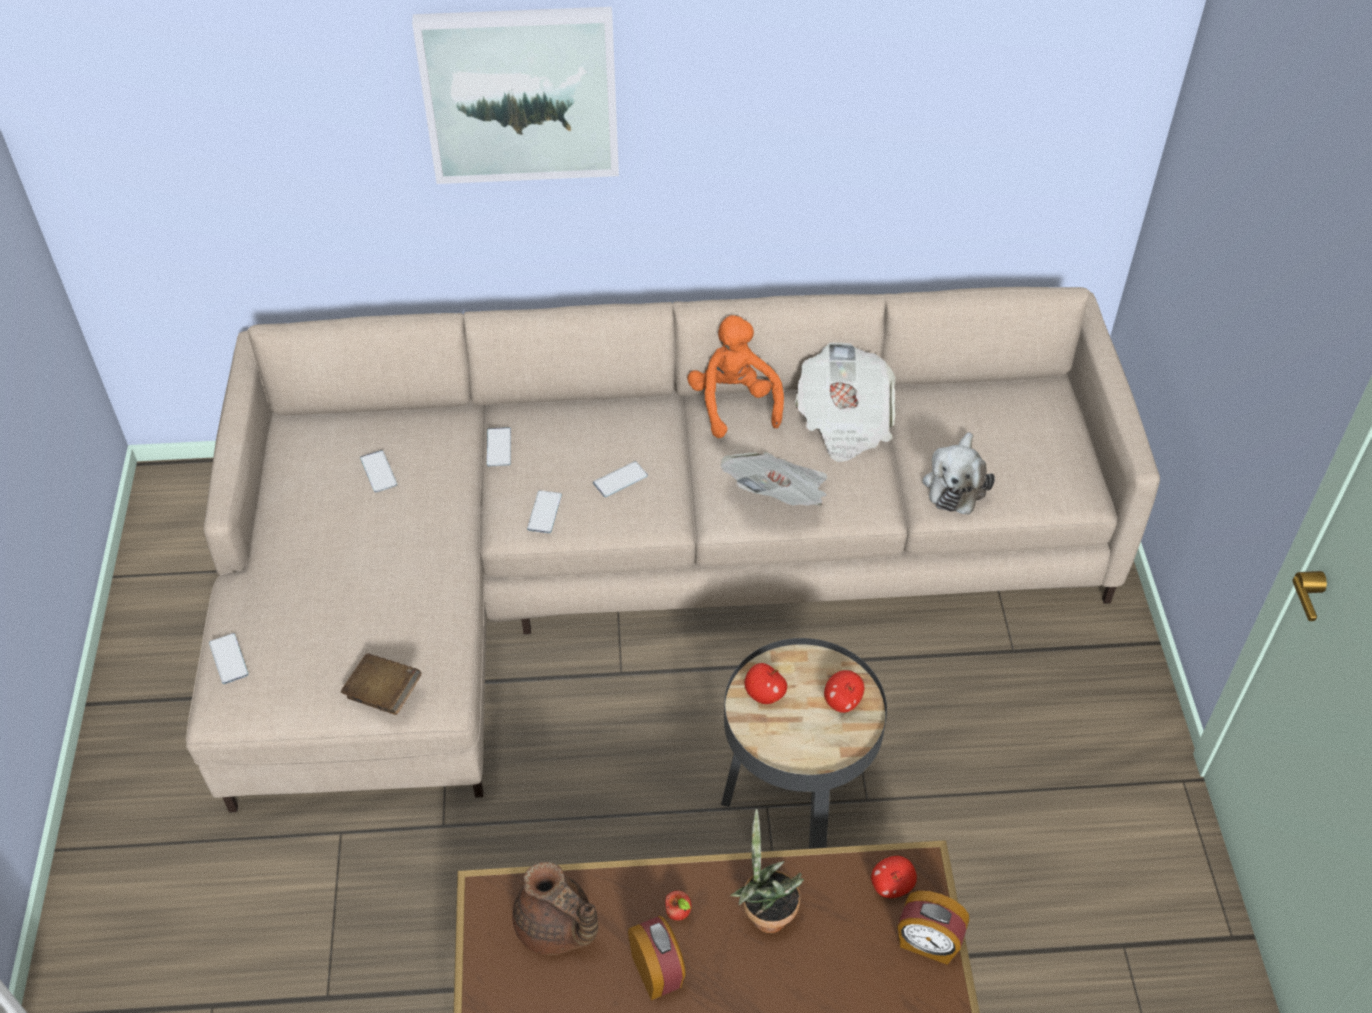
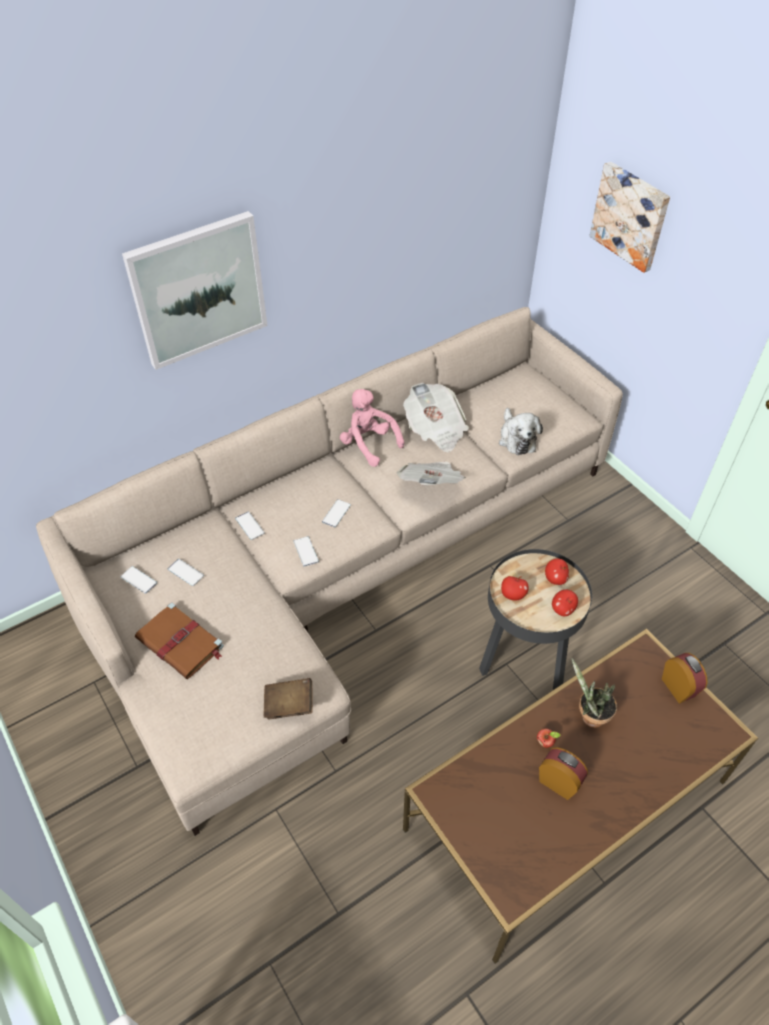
camera: 30 degrees left, 0 degrees up
phone [209,633,248,684] -> phone moved to [121,566,157,594]
brown teapot [512,862,598,955] -> none
orange plush toy [687,315,784,438] -> pink plush toy [340,389,404,467]
apple [871,856,917,898] -> apple moved to [552,590,578,616]
alarm clock [897,891,969,965] -> alarm clock turned 105 degrees counterclockwise [662,653,708,704]
none -> brown book [135,603,224,679]
none -> picture [590,162,670,273]

